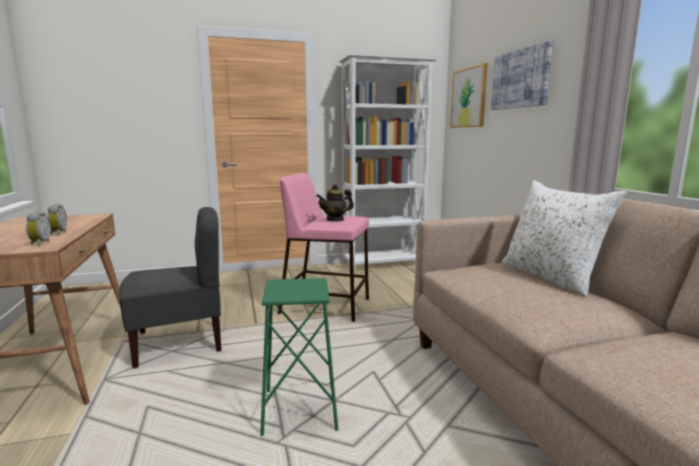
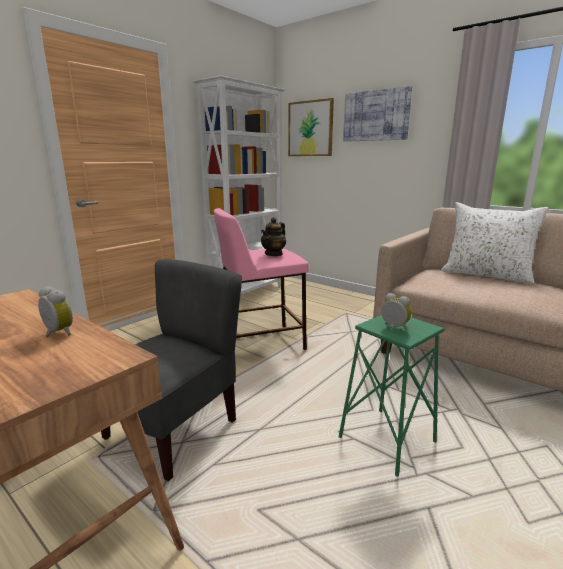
camera: 35 degrees left, 5 degrees up
alarm clock [26,210,51,246] -> alarm clock moved to [381,293,412,331]

